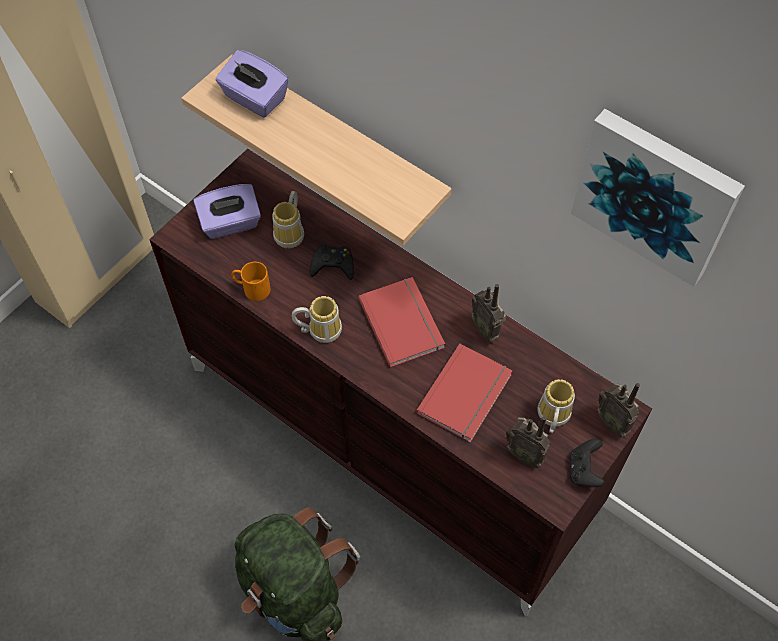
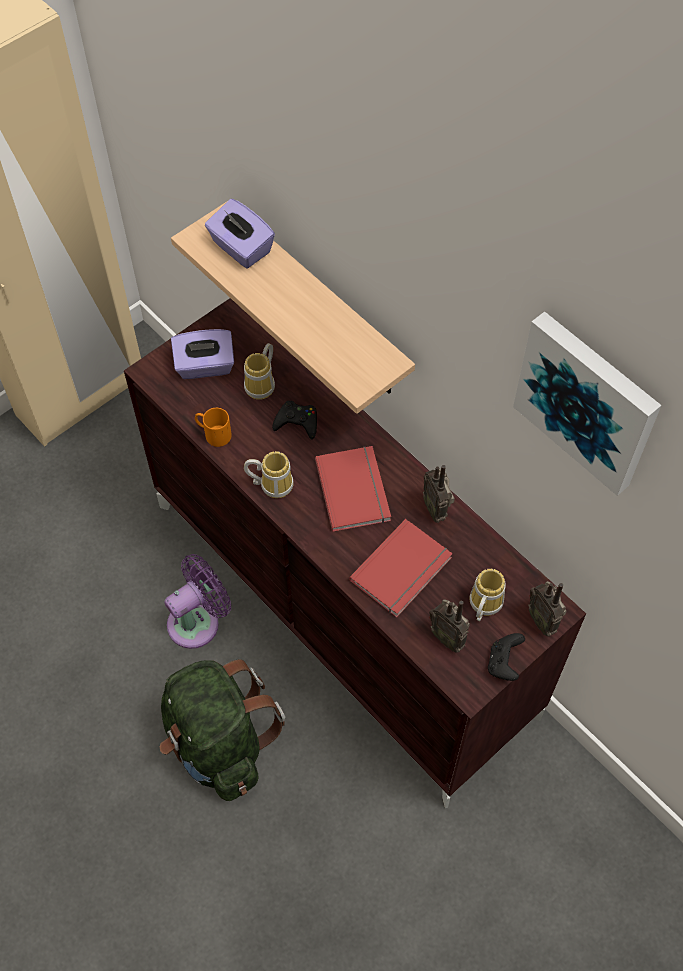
camera: 10 degrees right, 0 degrees up
none -> purple fan [164,554,231,649]

